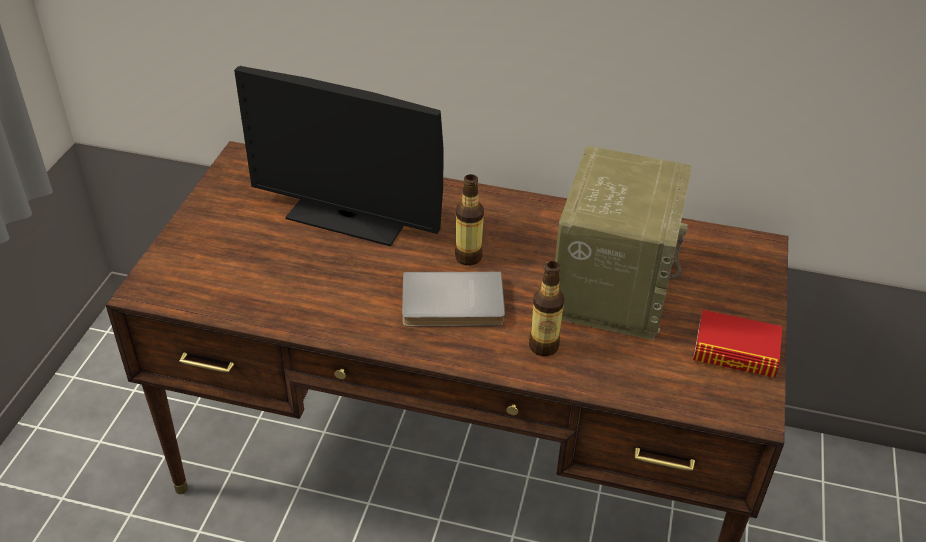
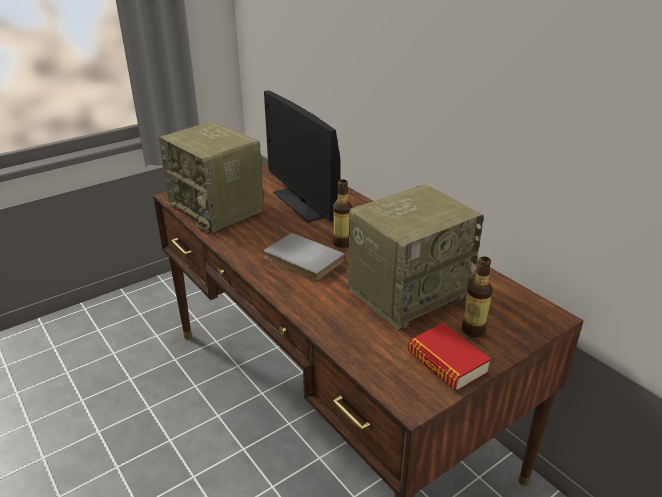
camera: 40 degrees right, 10 degrees down
bottle [529,261,564,356] -> bottle moved to [462,257,493,337]
none -> radio [158,121,264,232]

